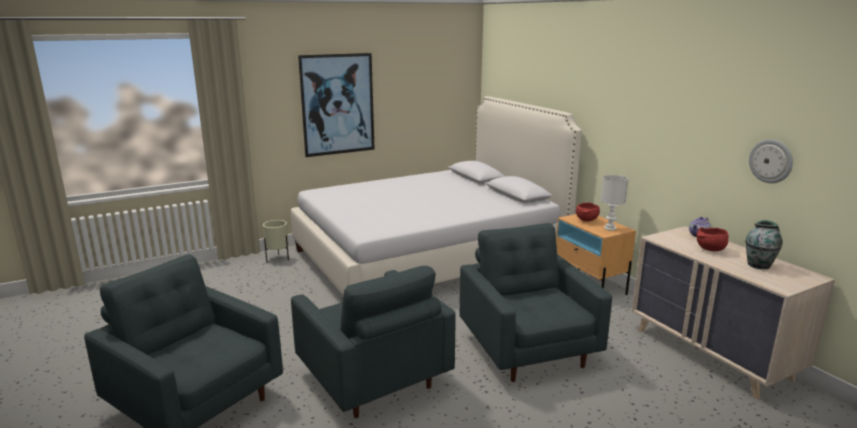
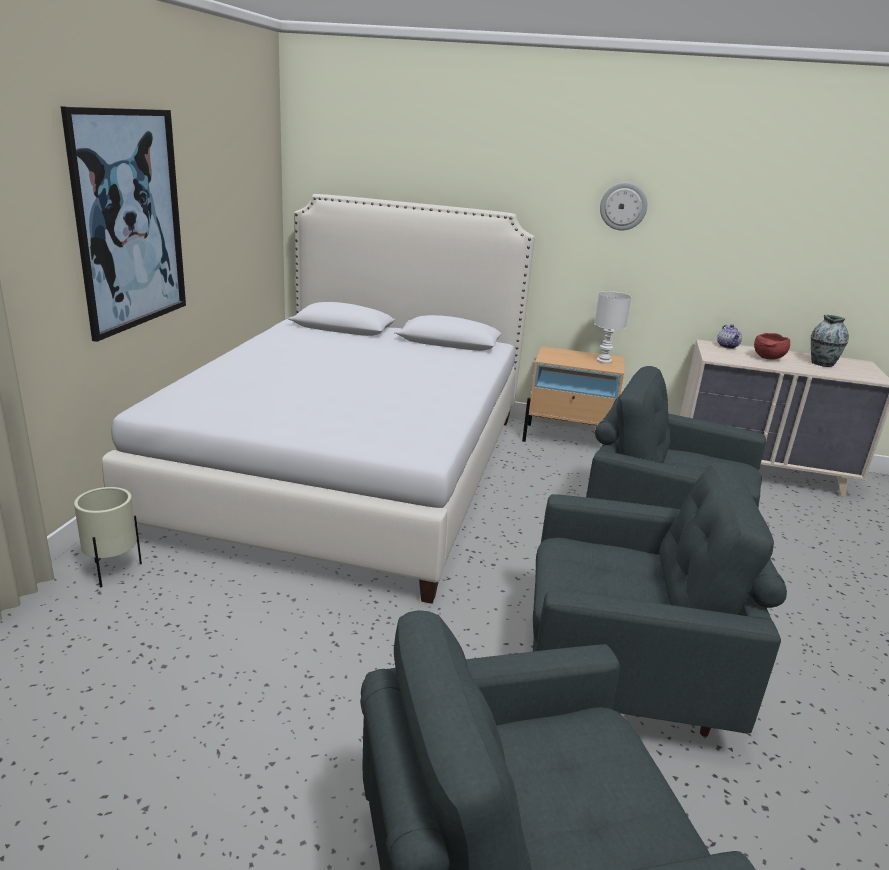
camera: 50 degrees left, 5 degrees up
red bowl [576,202,600,222] -> none
wall clock [749,139,793,183] -> wall clock moved to [600,182,647,230]

